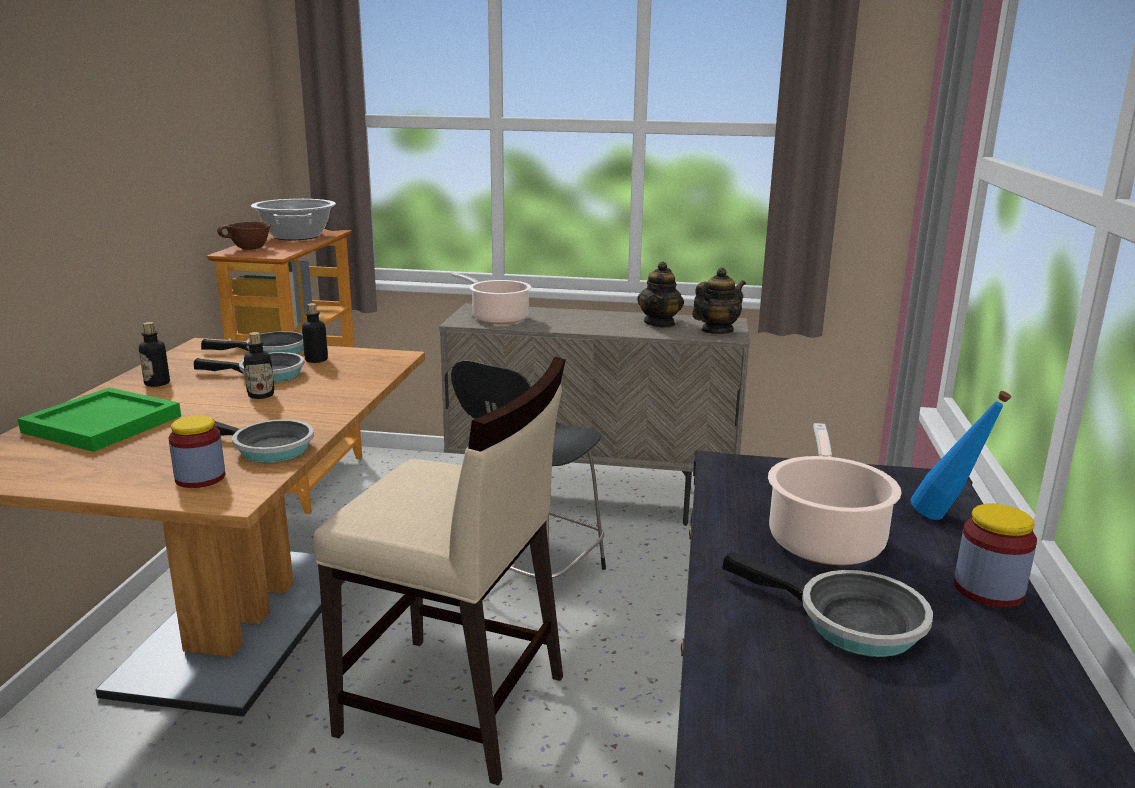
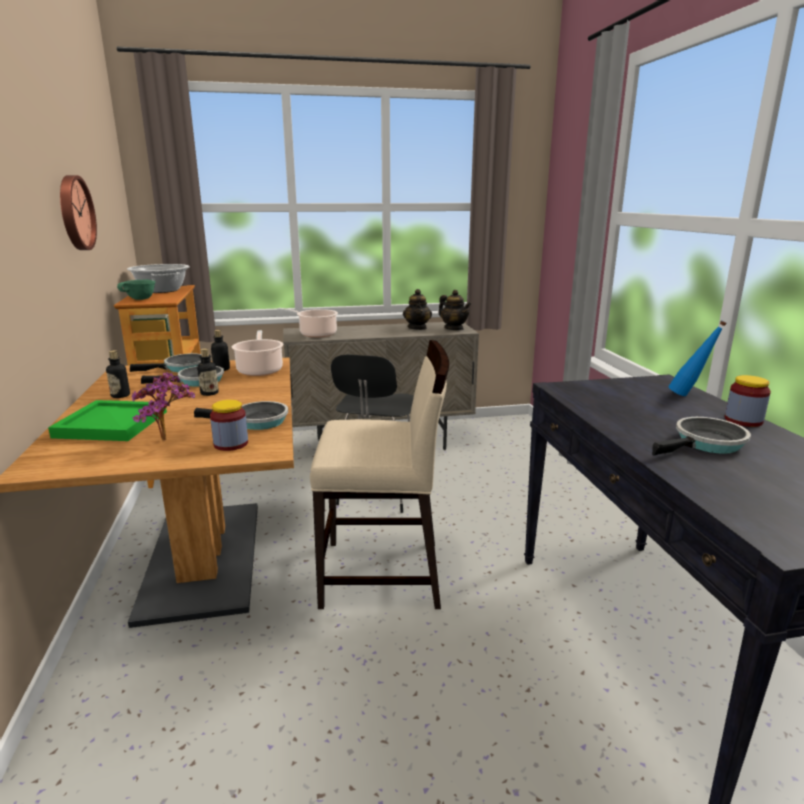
camera: 20 degrees left, 0 degrees up
brown bowl [217,221,271,250] -> green bowl [117,279,156,300]
teapot [692,267,746,334] -> teapot turned 105 degrees clockwise [438,290,471,330]
frying pan [722,551,933,657] -> frying pan turned 45 degrees counterclockwise [652,417,751,455]
cooking pot [768,423,902,565] -> cooking pot moved to [232,330,284,376]
none -> wall clock [60,175,97,250]
none -> potted plant [132,372,195,440]

